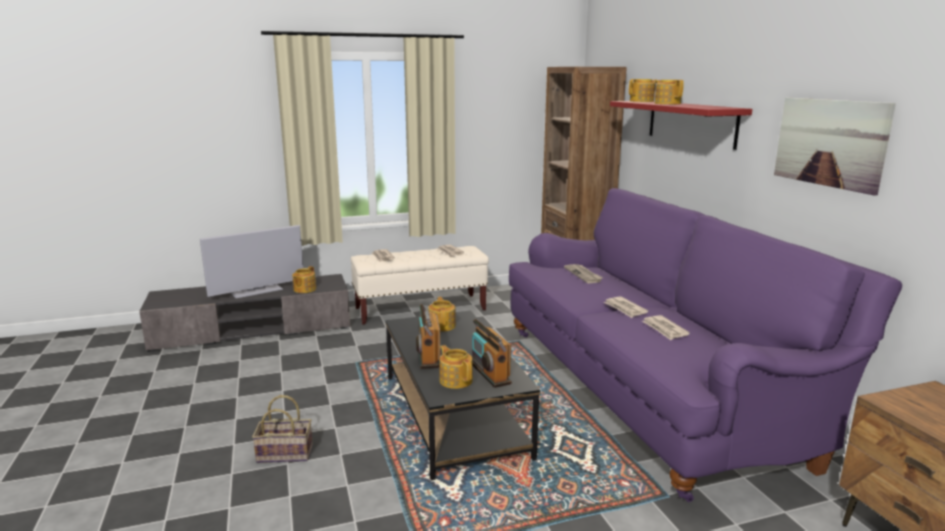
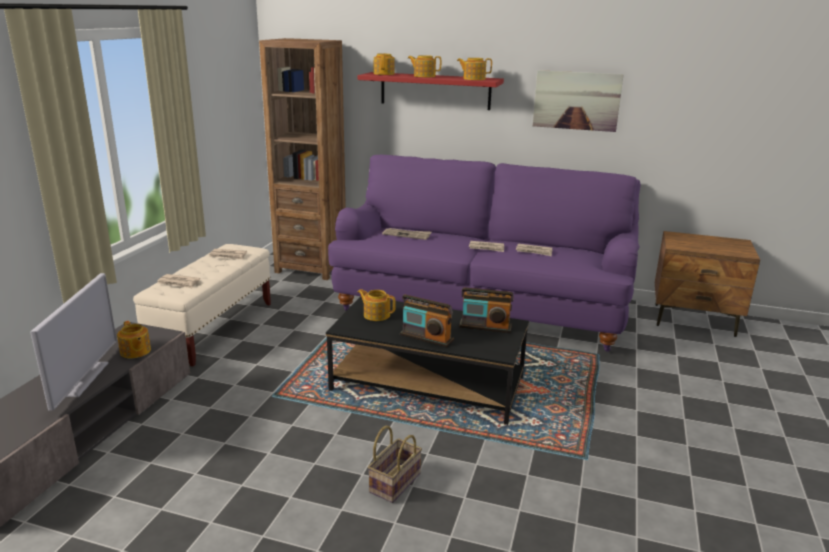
camera: 55 degrees left, 5 degrees up
teapot [440,345,473,389] -> teapot moved to [457,58,492,80]

